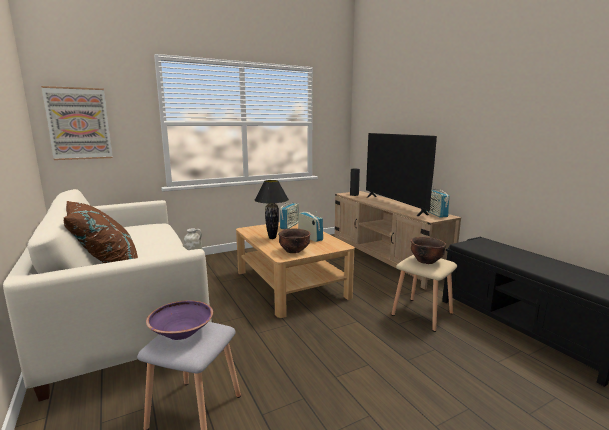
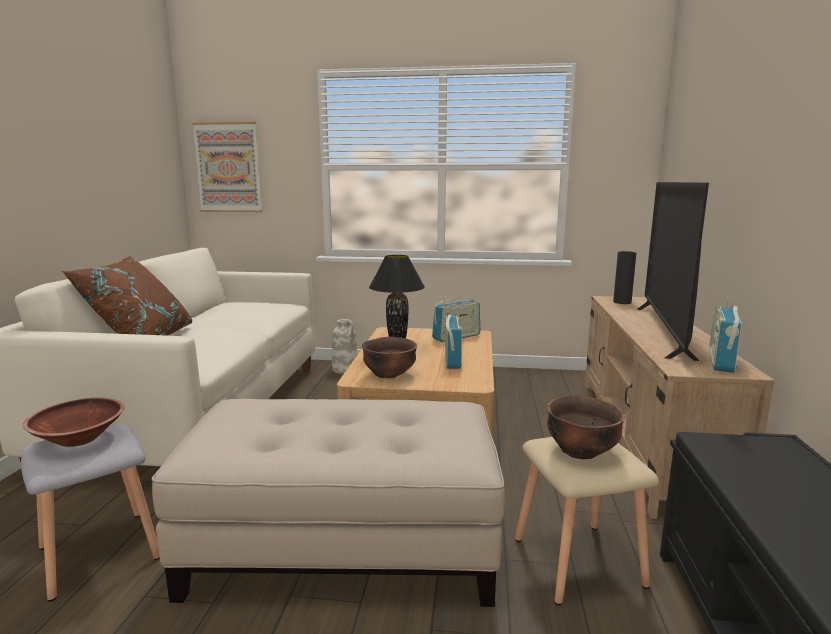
camera: 35 degrees right, 0 degrees up
purple bowl [146,300,213,340] -> brown bowl [23,398,124,447]
none -> beige ottoman [152,399,505,607]

